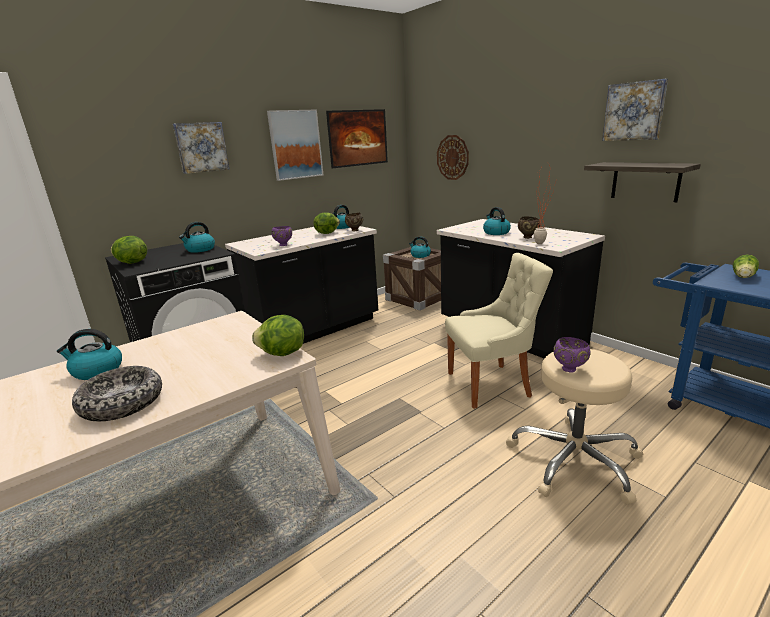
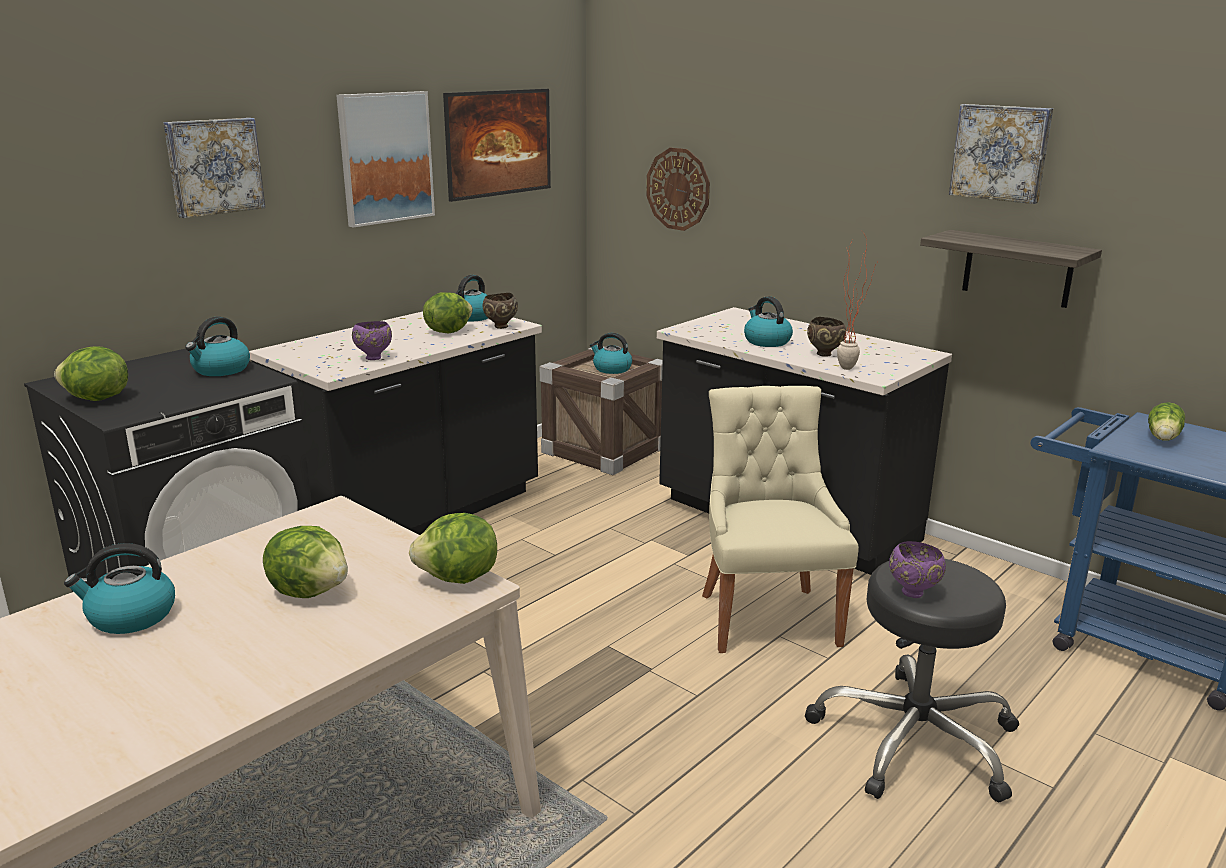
camera: 10 degrees left, 0 degrees up
bowl [72,366,162,421] -> none
beige chair [445,253,553,409] -> beige chair turned 75 degrees counterclockwise [702,386,859,653]
beige stool [506,349,643,505] -> black stool [805,559,1019,802]
none -> lettuce [263,526,348,598]

